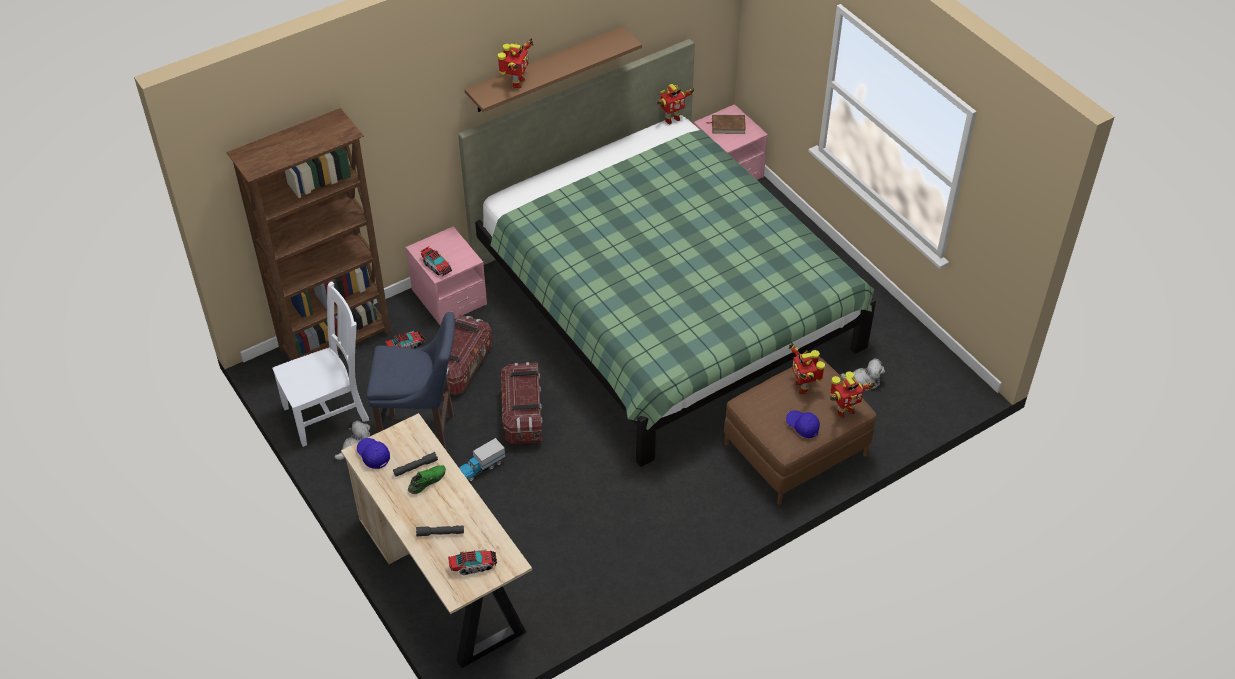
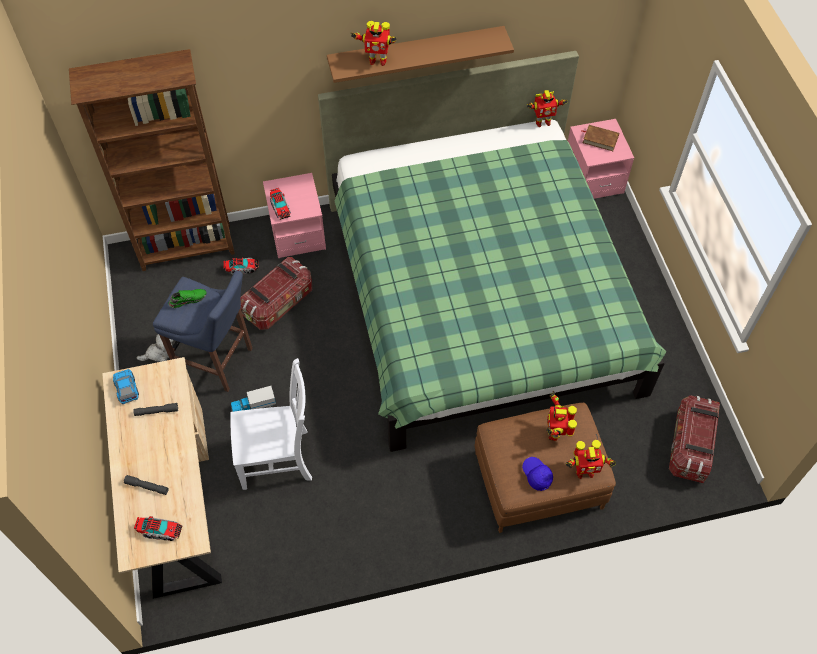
camera: 20 degrees right, 10 degrees up
white chair [272,281,369,447] -> white chair moved to [230,358,312,490]
blue cap [357,438,390,469] -> toy car [113,369,139,404]
green shoe [408,465,446,494] -> green shoe moved to [168,289,206,308]
toy robot [498,38,533,88] -> toy robot turned 60 degrees clockwise [351,21,397,66]
storage box [501,362,543,444] -> storage box moved to [669,395,720,483]
plush toy [841,358,885,391] -> none

